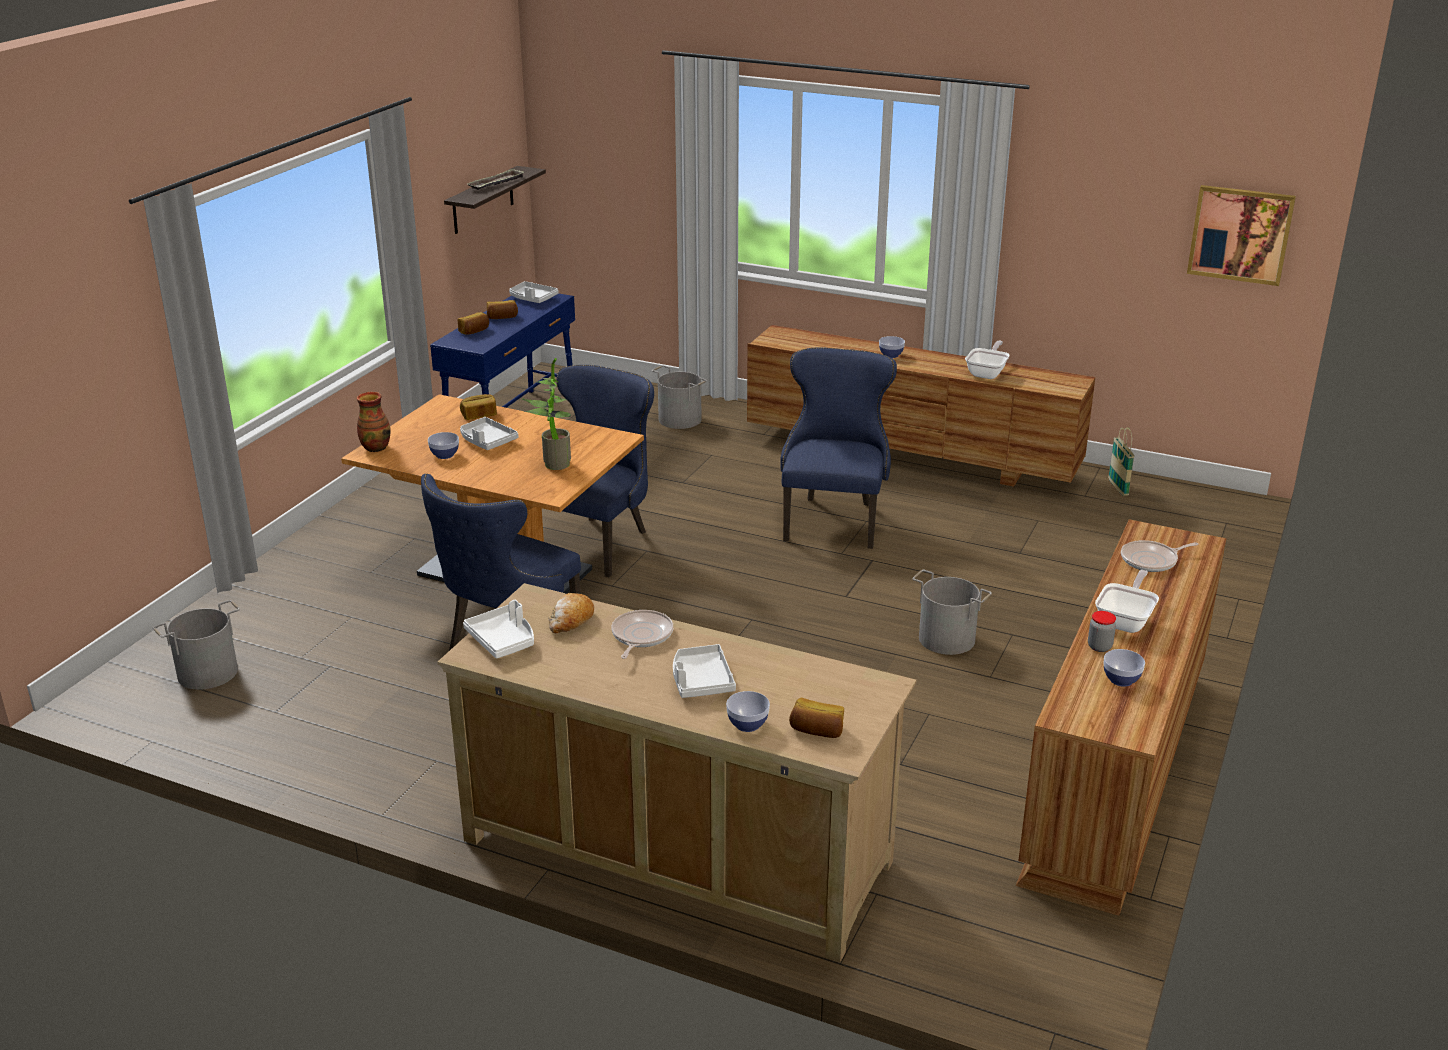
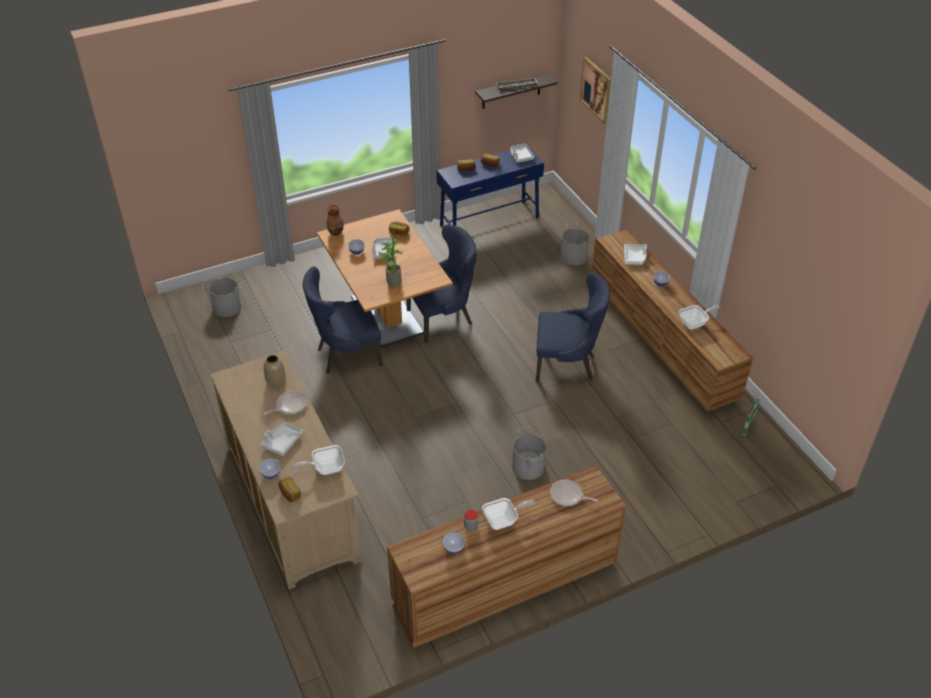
camera: 40 degrees right, 15 degrees up
white tray [463,600,534,658] -> white tray moved to [624,244,647,265]
bread [548,593,594,633] -> vase [264,355,286,387]
blue chair [781,347,897,549] -> blue chair turned 45 degrees clockwise [536,272,610,382]
picture [1187,185,1296,286] -> picture moved to [580,57,611,124]
none -> frying pan [292,445,345,475]

